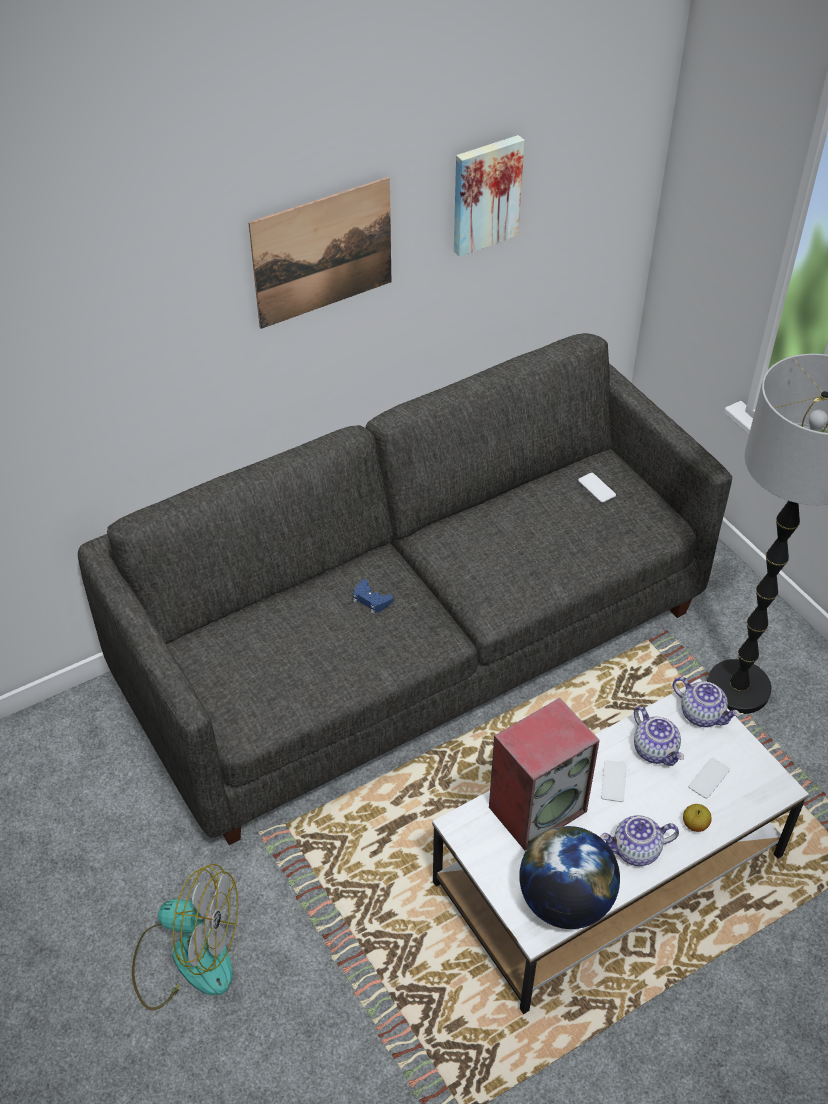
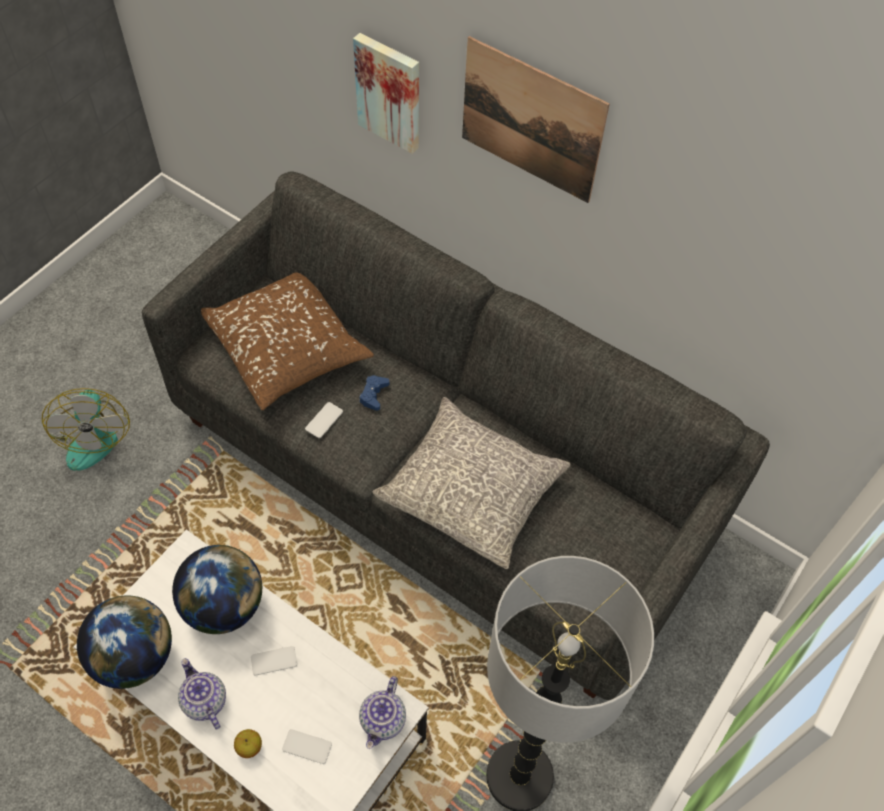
camera: 65 degrees right, 10 degrees up
picture [454,135,525,257] -> picture moved to [353,33,419,154]
speaker [489,698,600,850] -> globe [172,545,262,634]
phone [578,473,616,503] -> phone moved to [305,402,343,438]
teapot [634,706,684,766] -> none
none -> brown pillow [201,272,374,410]
none -> grey pillow [373,397,571,569]

